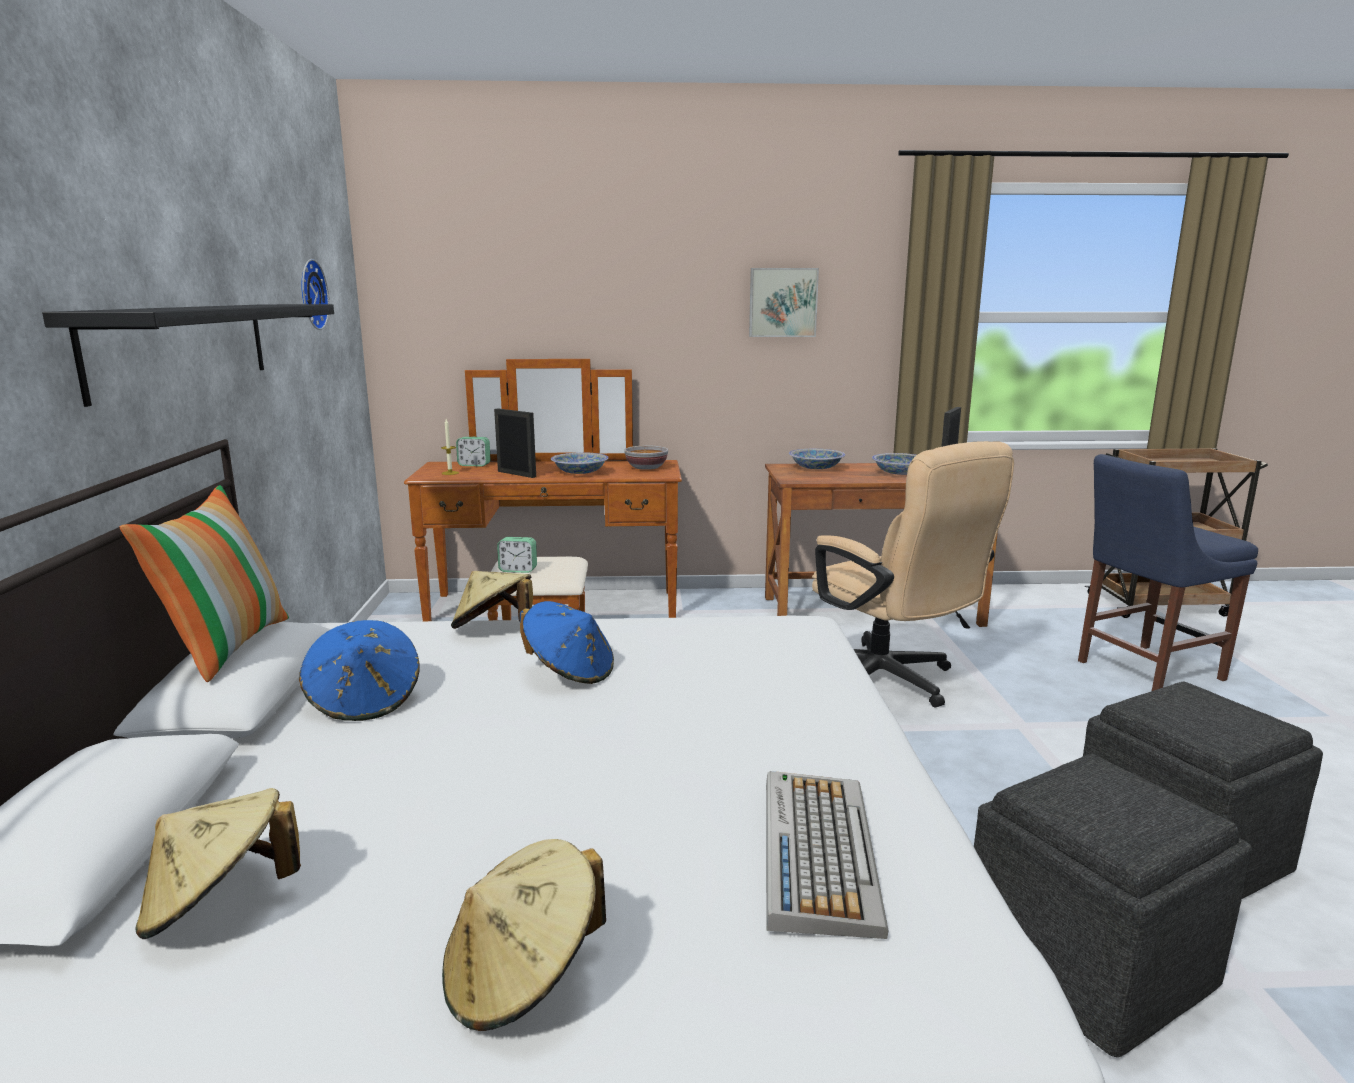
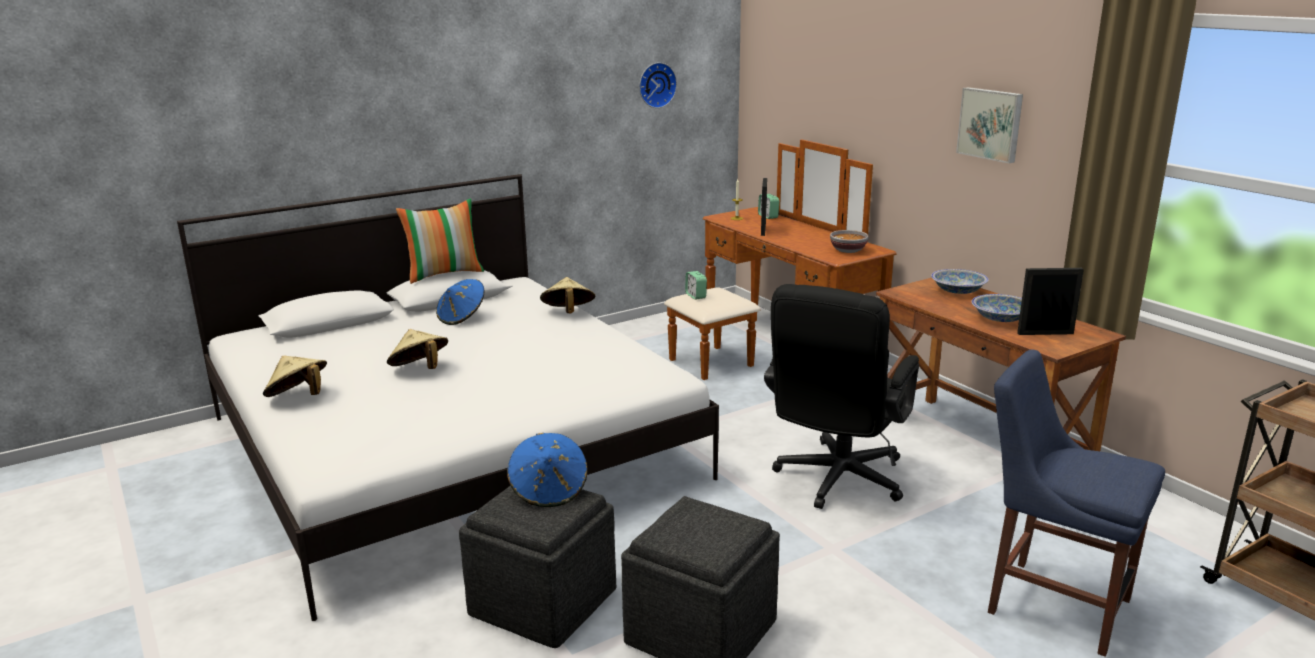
camera: 60 degrees right, 5 degrees up
black shelf [42,304,334,407] -> none
beige hat [135,788,301,939] -> beige hat moved to [387,329,448,369]
blue hat [520,601,614,684] -> blue hat moved to [507,433,588,507]
bowl [551,452,609,474] -> none
keyboard [766,771,888,939] -> none
beige office chair [812,441,1014,708] -> black office chair [764,284,919,509]

